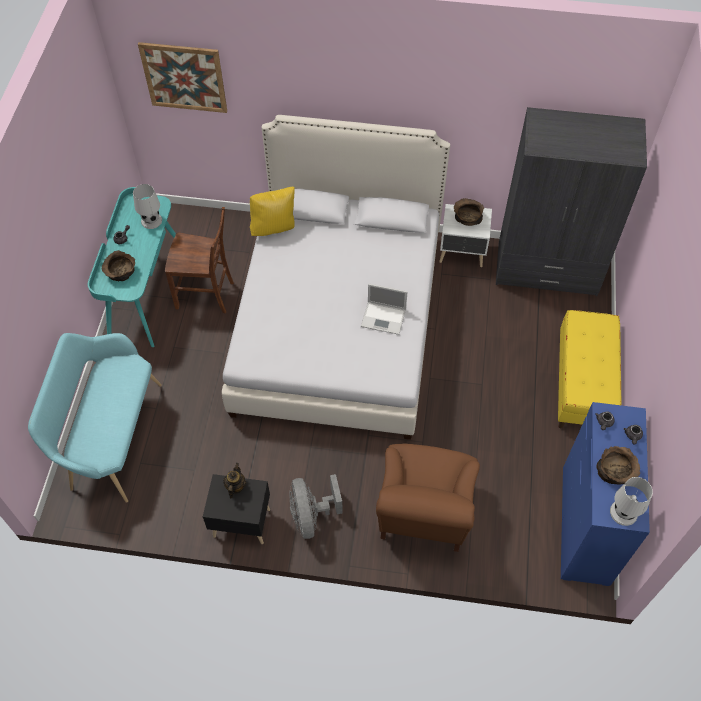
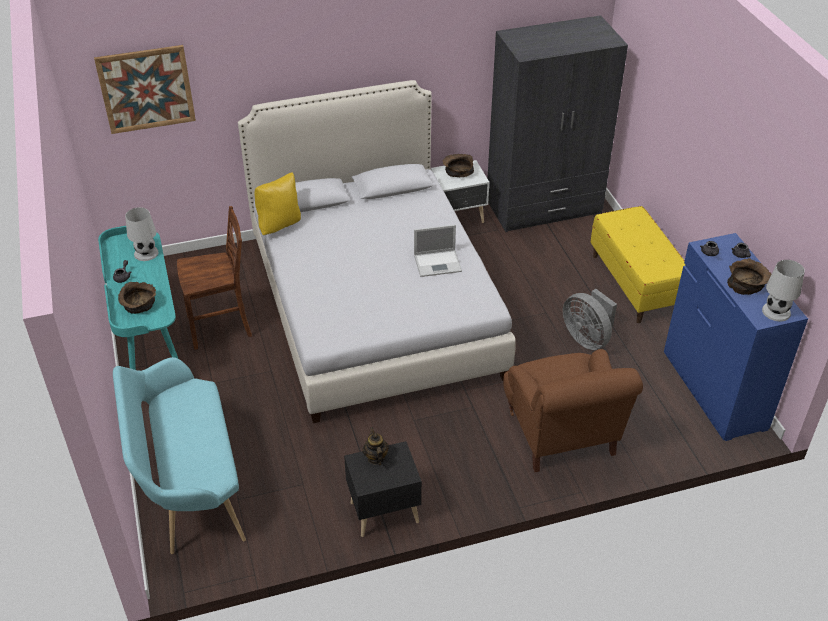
camera: 25 degrees left, 15 degrees down
grey fan [289,474,343,539] -> grey fan moved to [563,289,617,350]

